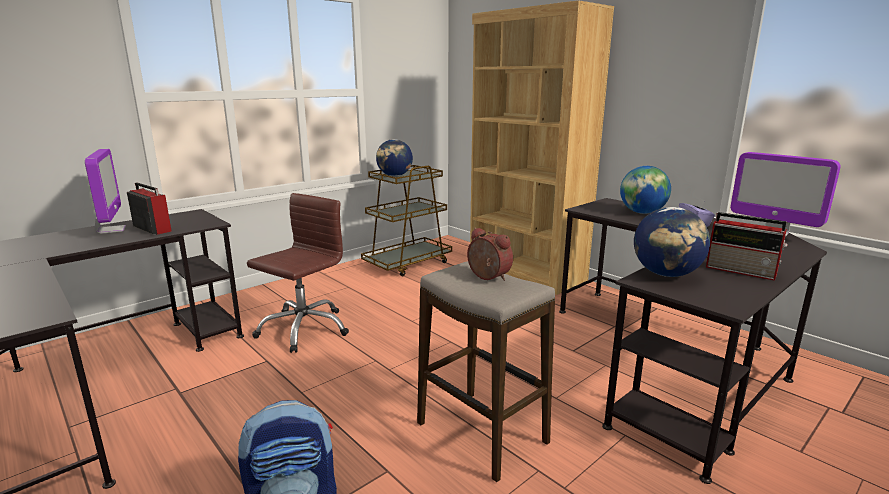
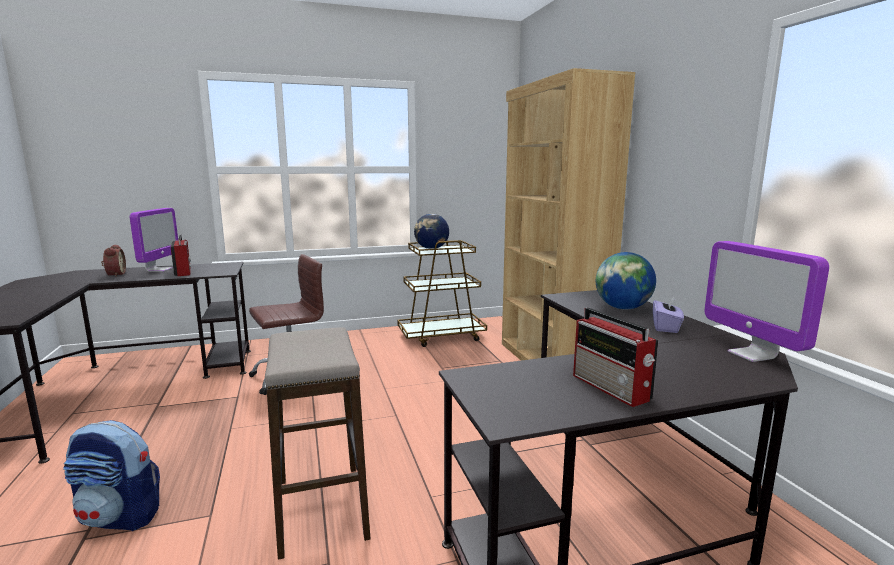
camera: 25 degrees right, 5 degrees down
alarm clock [467,228,513,281] -> alarm clock moved to [101,245,126,277]
globe [634,207,710,277] -> none

